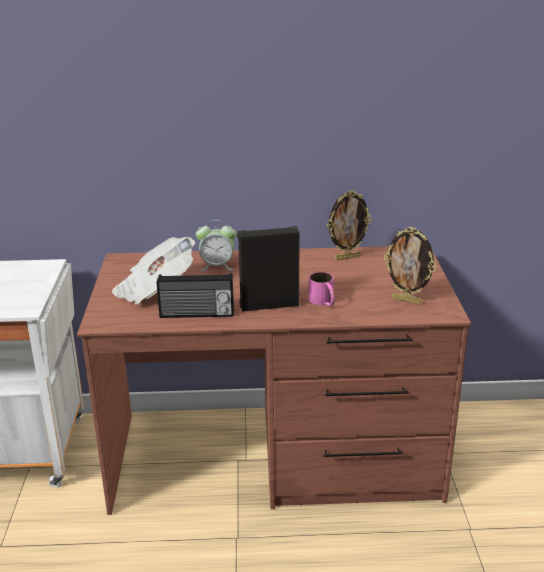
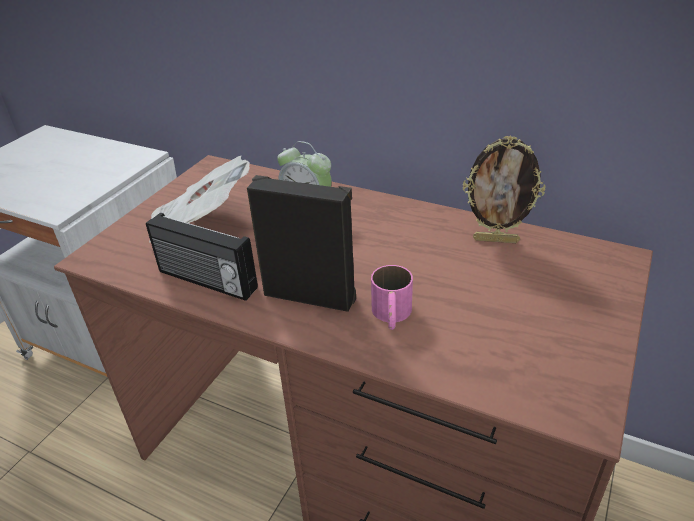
camera: 30 degrees right, 10 degrees up
picture frame [384,227,436,305] -> none

